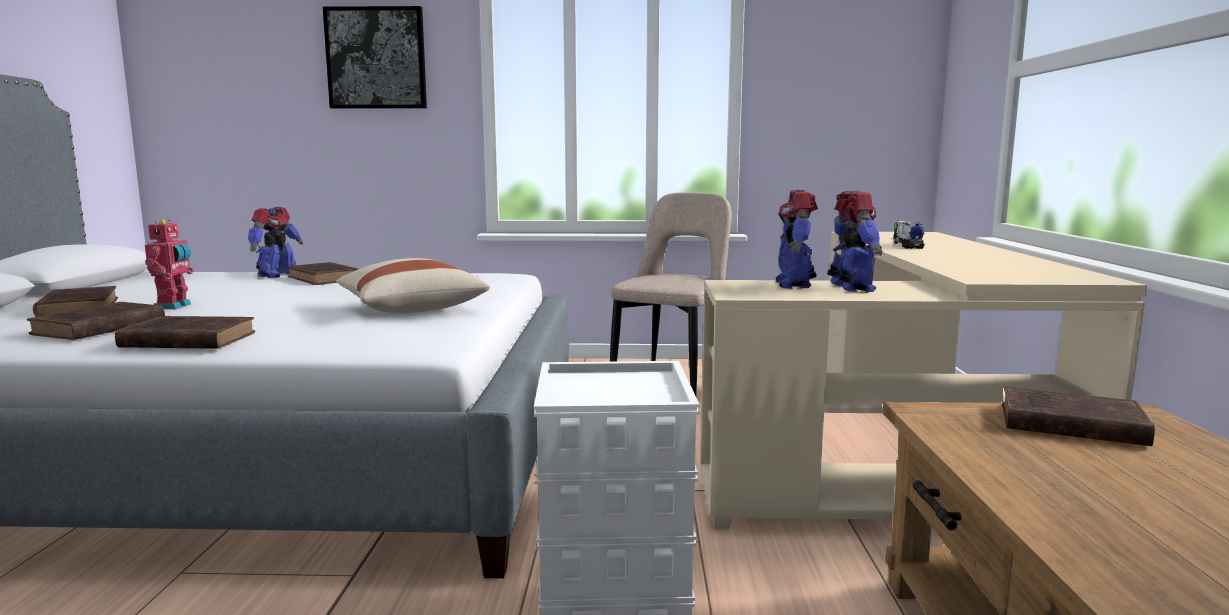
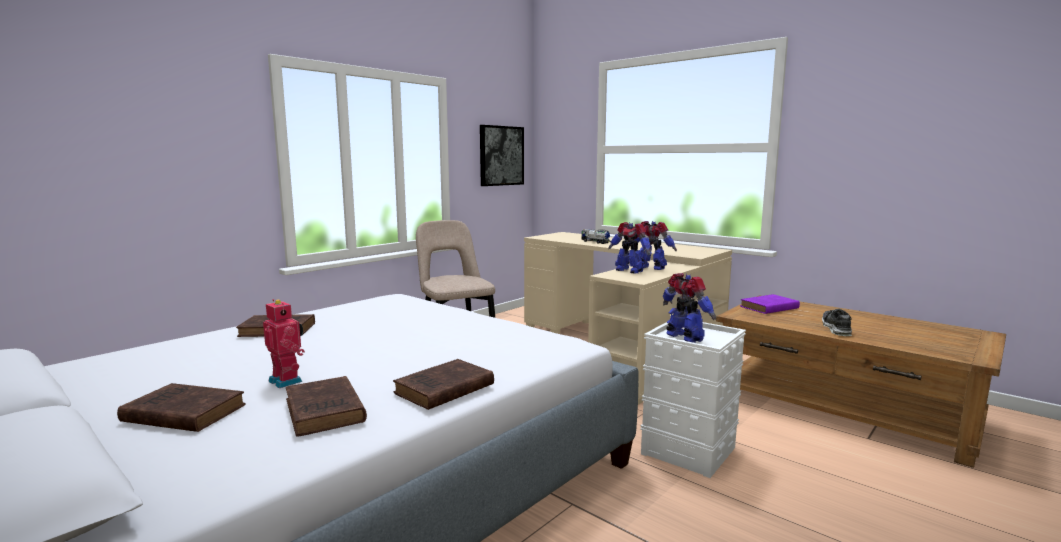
camera: 50 degrees left, 0 degrees up
toy robot [248,206,303,278] -> toy robot moved to [663,273,716,343]
picture [323,6,427,109] -> picture moved to [480,125,524,186]
beige pillow [336,258,490,313] -> none
brown book [1002,387,1155,446] -> purple book [740,294,800,314]
none -> shoe [822,309,852,336]

